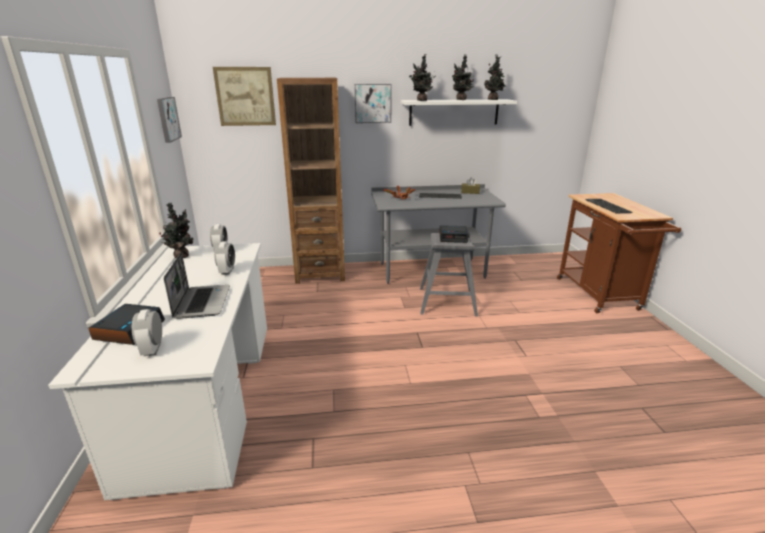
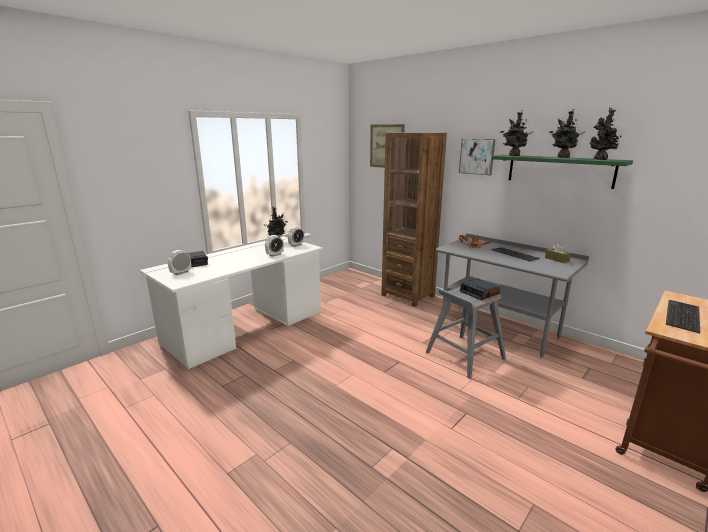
camera: 50 degrees right, 5 degrees down
picture [157,97,182,143] -> none
laptop [164,252,230,319] -> none
white shelf [401,99,517,126] -> green shelf [492,155,633,189]

